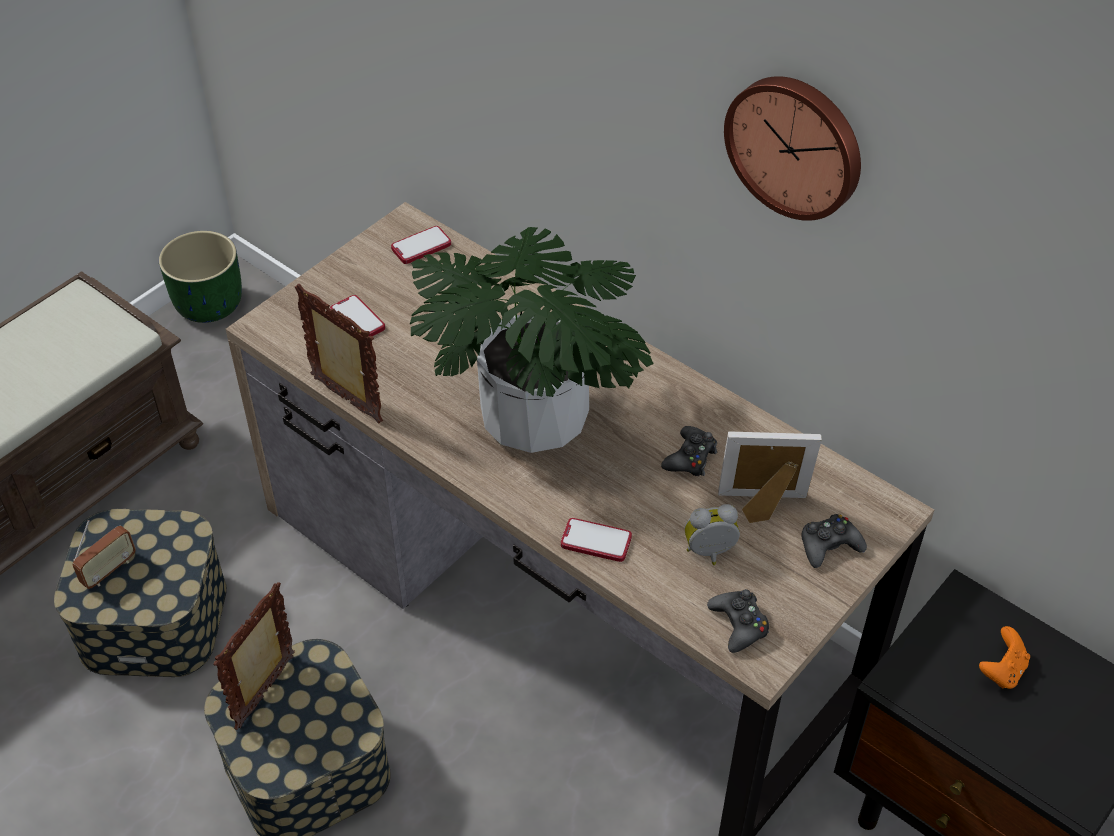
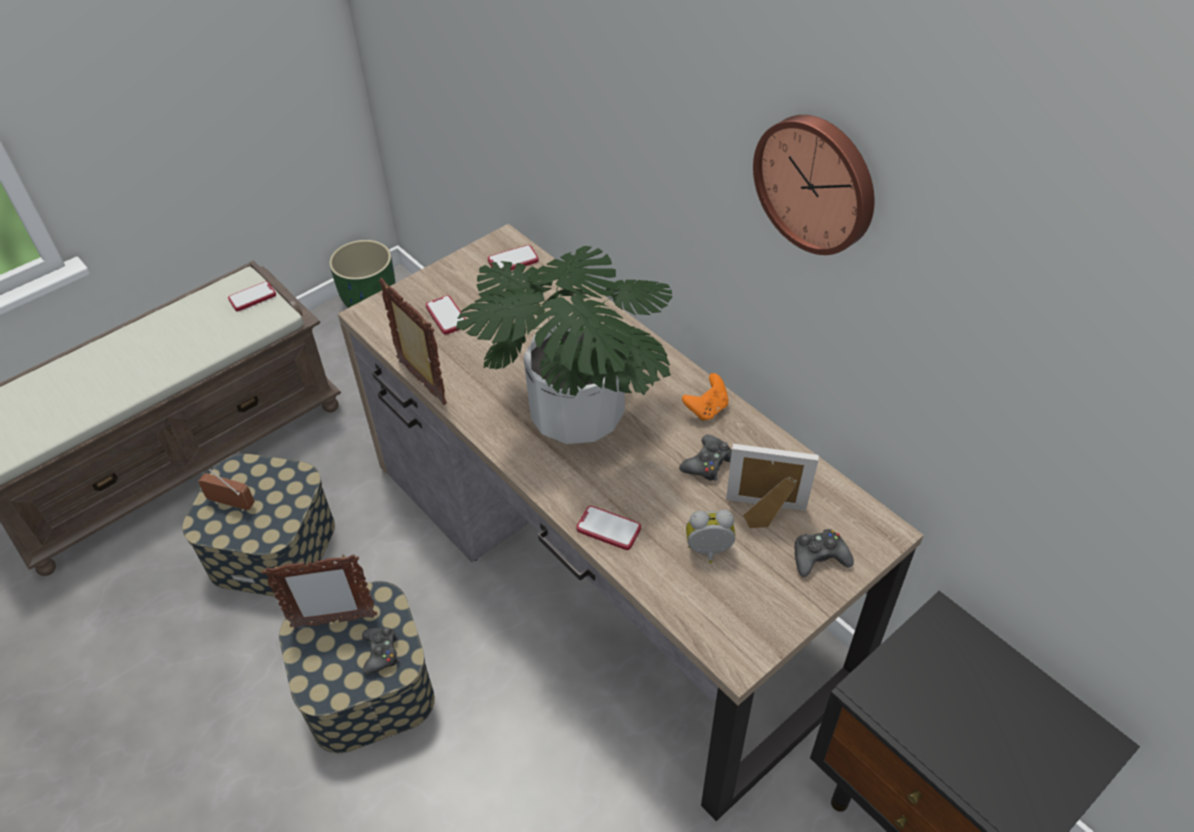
camera: 10 degrees right, 0 degrees up
radio [73,520,136,589] -> radio turned 120 degrees counterclockwise [198,469,255,511]
picture frame [213,582,295,730] -> picture frame turned 135 degrees counterclockwise [262,555,377,629]
black game controller [707,589,769,653] -> black game controller moved to [362,627,400,675]
orange game controller [979,626,1030,689] -> orange game controller moved to [682,373,729,421]
none -> phone [228,281,276,311]

